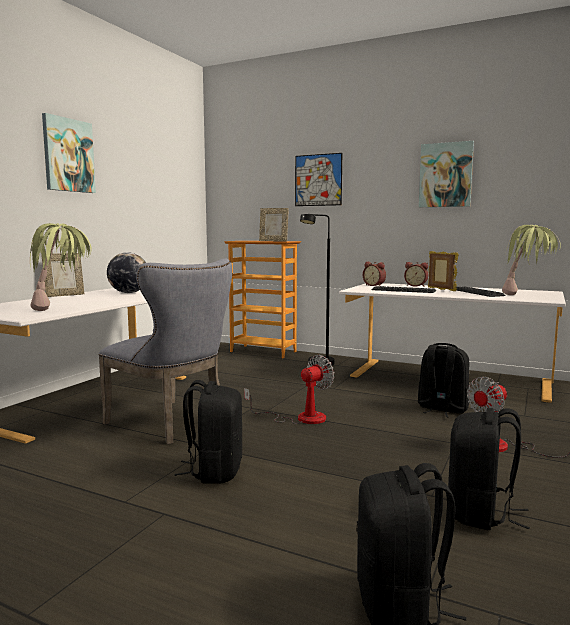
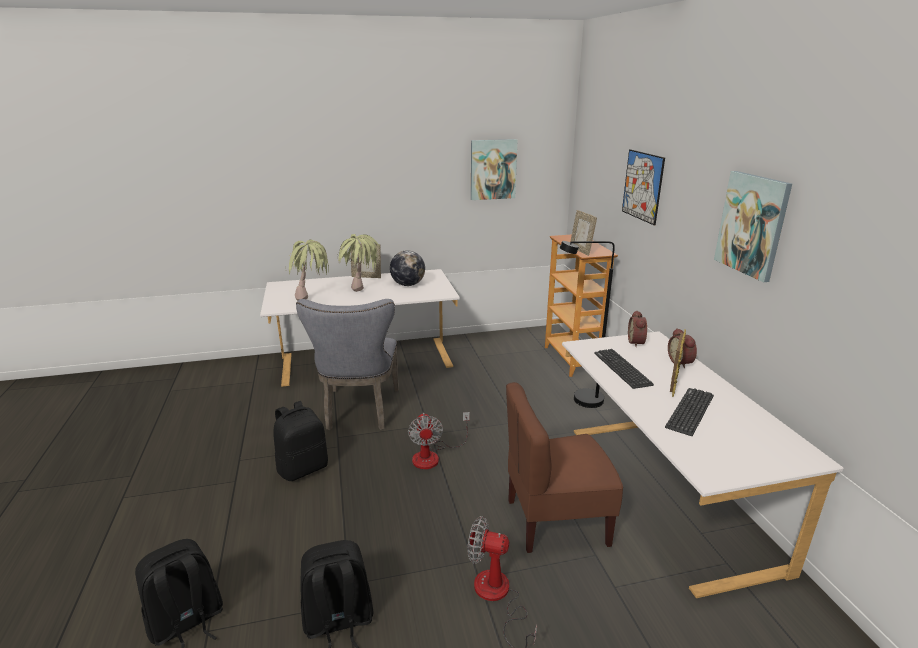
camera: 50 degrees right, 15 degrees up
picture [42,113,96,193] -> picture moved to [471,139,518,200]
fan [244,355,335,424] -> fan turned 75 degrees clockwise [408,412,470,469]
black backpack [418,343,469,417] -> brown chair [506,382,623,553]
potted plant [502,225,561,295] -> potted plant moved to [337,234,380,292]

